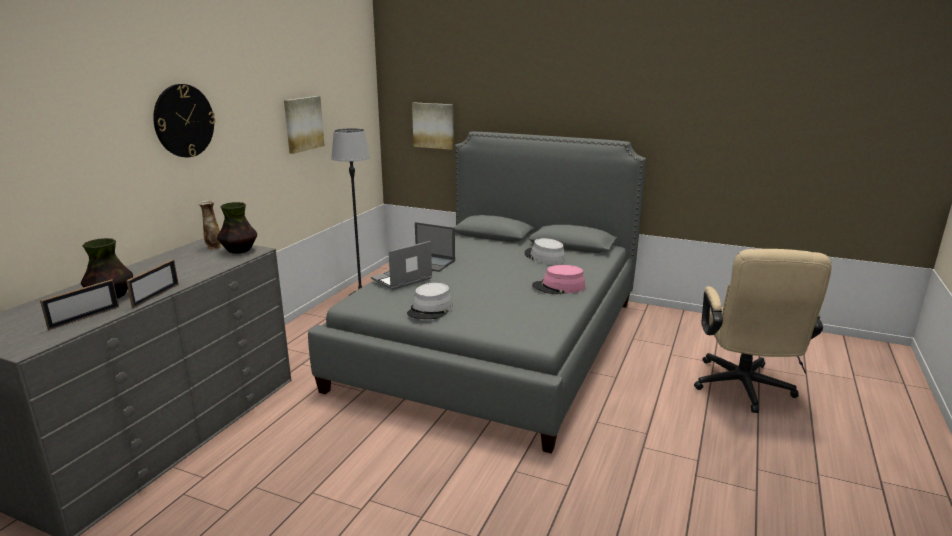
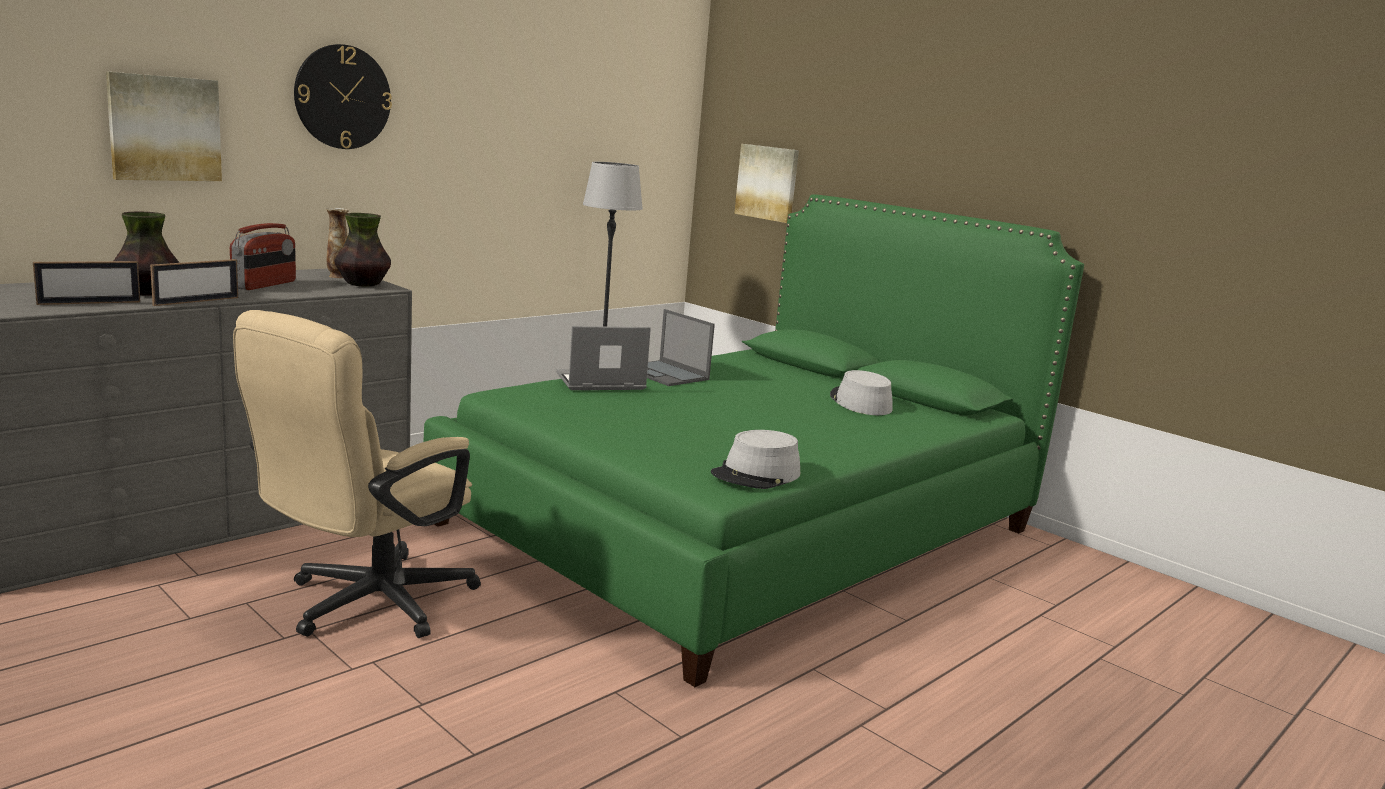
camera: 20 degrees right, 5 degrees down
picture [284,96,325,154] -> picture moved to [106,71,222,181]
grey bed [308,132,646,454] -> green bed [423,195,1084,687]
grey hat [407,283,453,319] -> grey hat moved to [711,430,800,489]
pink hat [532,265,585,294] -> none
beige office chair [694,249,832,413] -> beige office chair moved to [233,310,481,638]
none -> radio [230,223,296,290]

